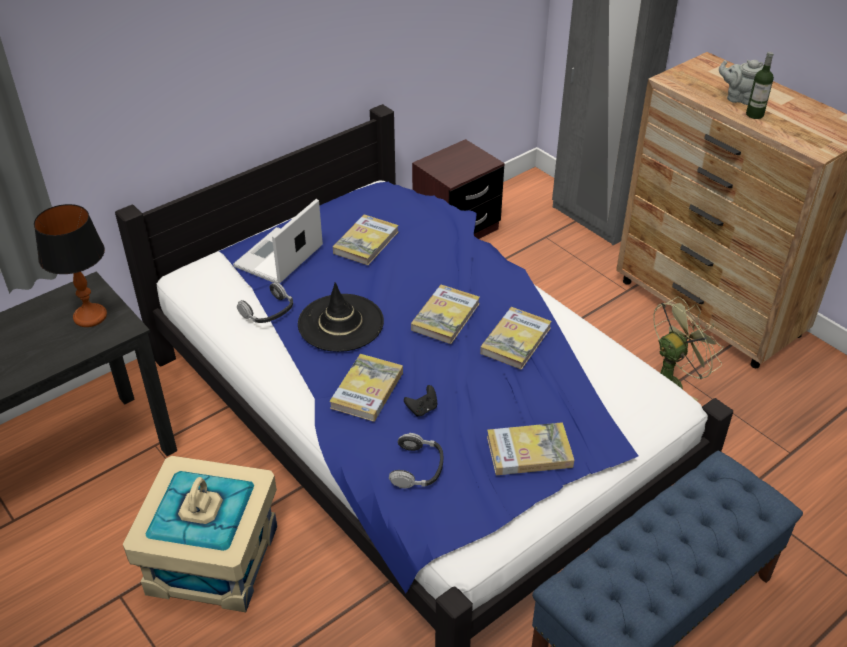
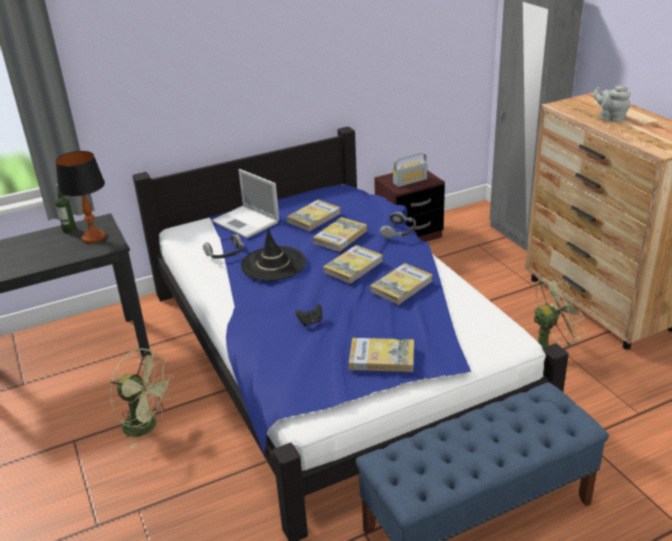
camera: 15 degrees right, 10 degrees down
beige storage box [123,456,277,612] -> green fan [110,348,174,448]
laptop [233,199,323,283] -> laptop turned 90 degrees counterclockwise [212,169,279,238]
book [329,354,403,422] -> book moved to [313,217,367,252]
headphones [389,433,443,488] -> headphones moved to [380,212,416,238]
bottle [746,52,774,119] -> bottle moved to [55,184,76,233]
none -> radio [393,153,427,187]

